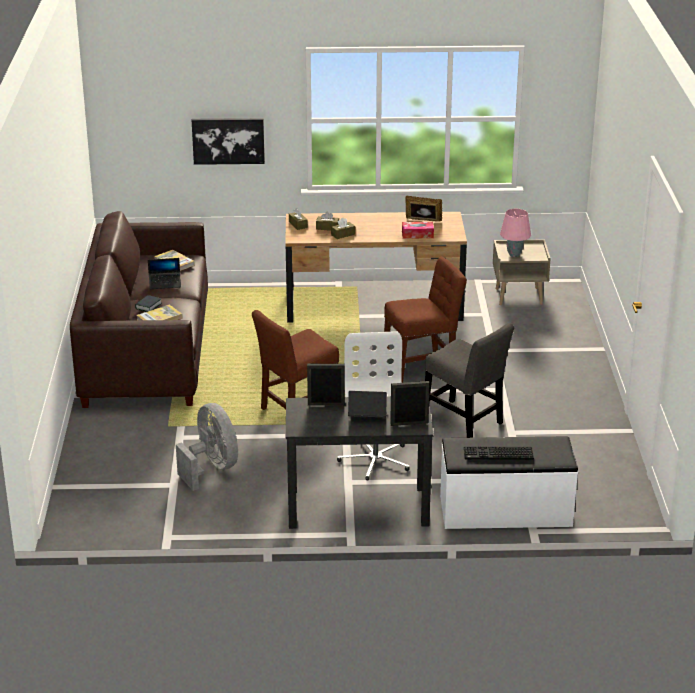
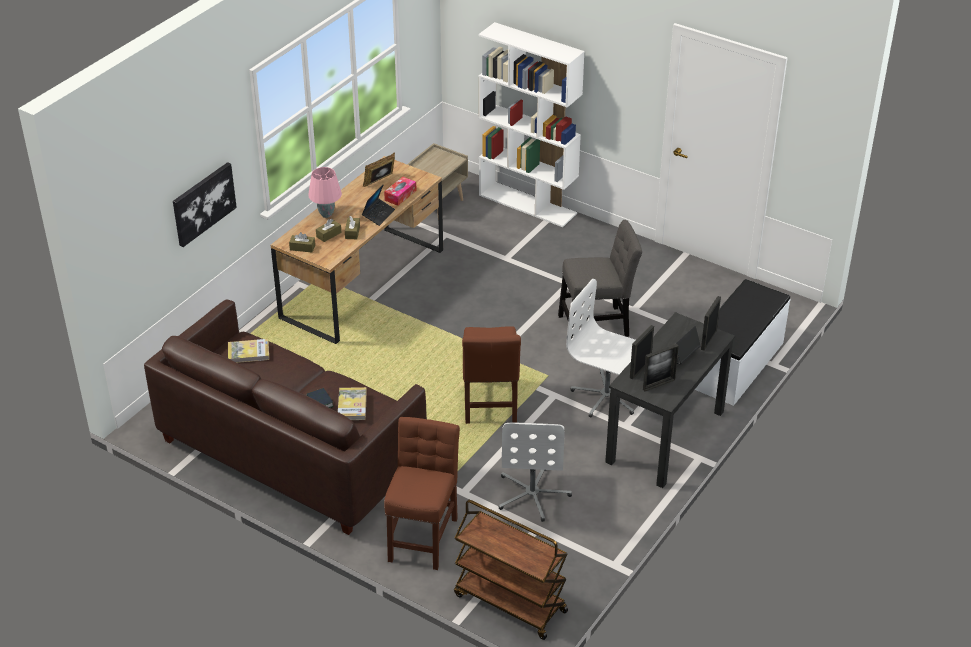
camera: 55 degrees left, 10 degrees up
laptop [148,258,181,289] -> laptop moved to [362,184,395,226]
grey fan [176,403,238,491] -> white office chair [499,422,572,522]
brown chair [384,257,467,383] -> brown chair moved to [384,417,460,570]
keyboard [464,447,534,460] -> none
pink table lamp [500,209,531,257] -> pink table lamp moved to [308,167,342,218]
none -> brown cart [454,500,568,640]
none -> white bookcase [478,22,585,227]
none -> picture frame [643,344,679,391]

